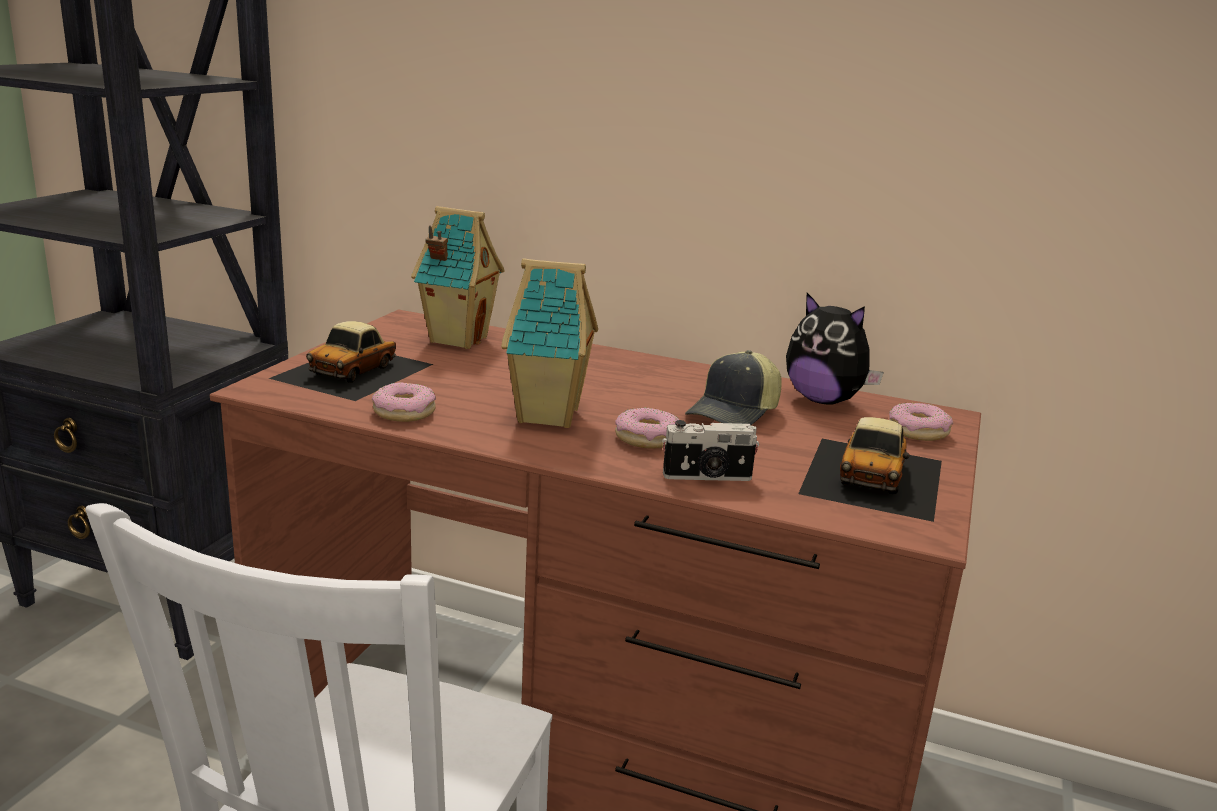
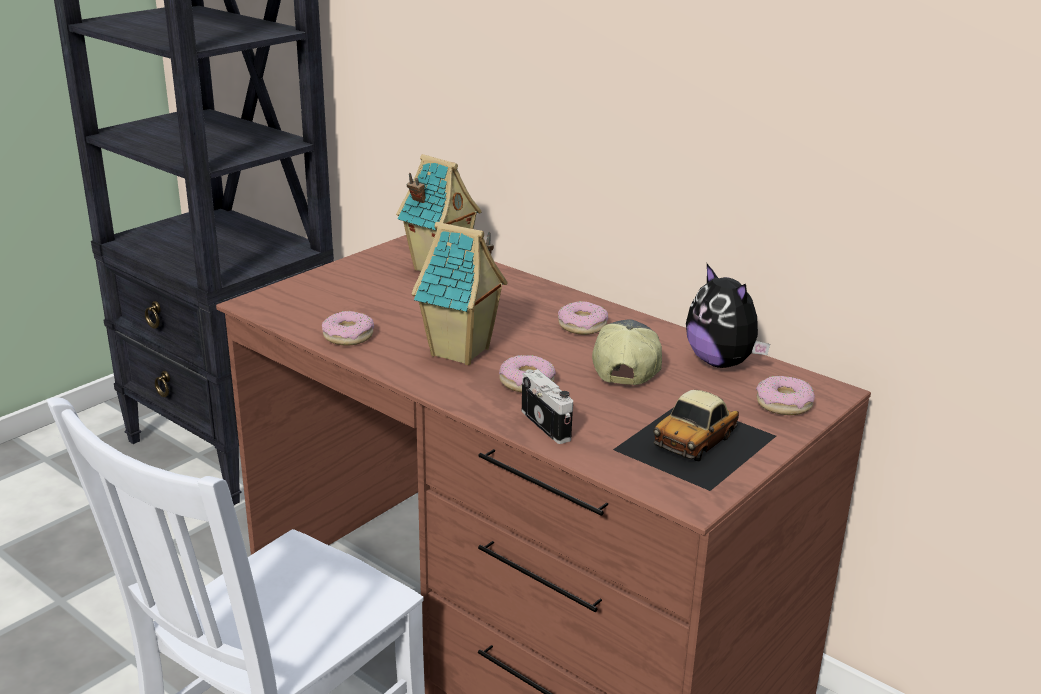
camera: 20 degrees right, 5 degrees up
toy car [268,321,433,401] -> none
camera [662,420,759,481] -> camera turned 135 degrees counterclockwise [522,369,573,444]
cap [685,350,782,425] -> cap turned 135 degrees clockwise [592,319,662,385]
none -> donut [558,301,608,335]

